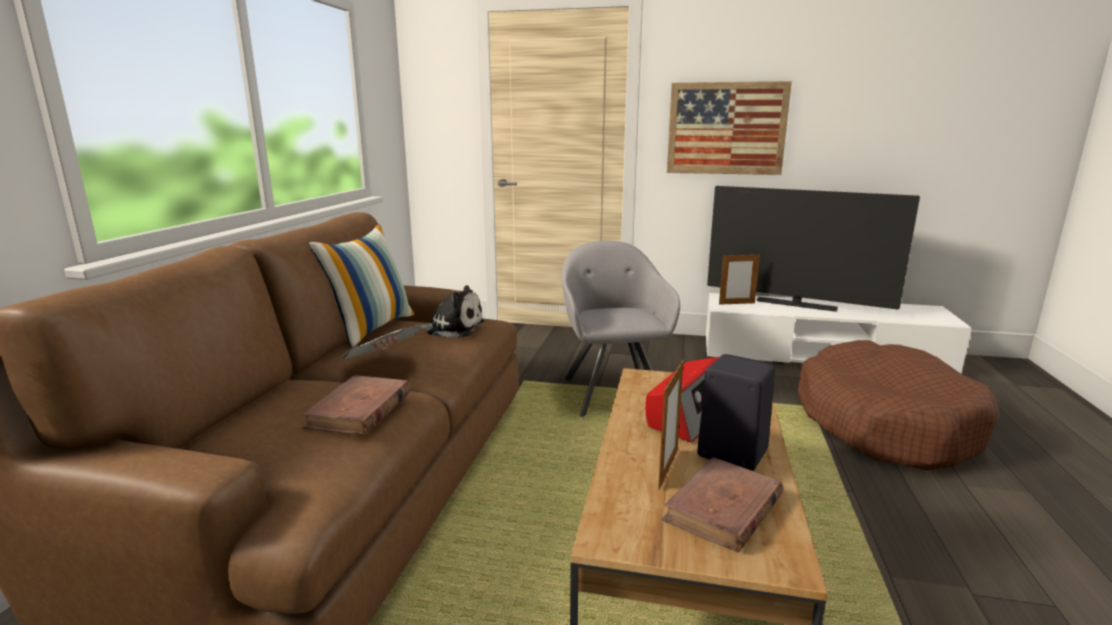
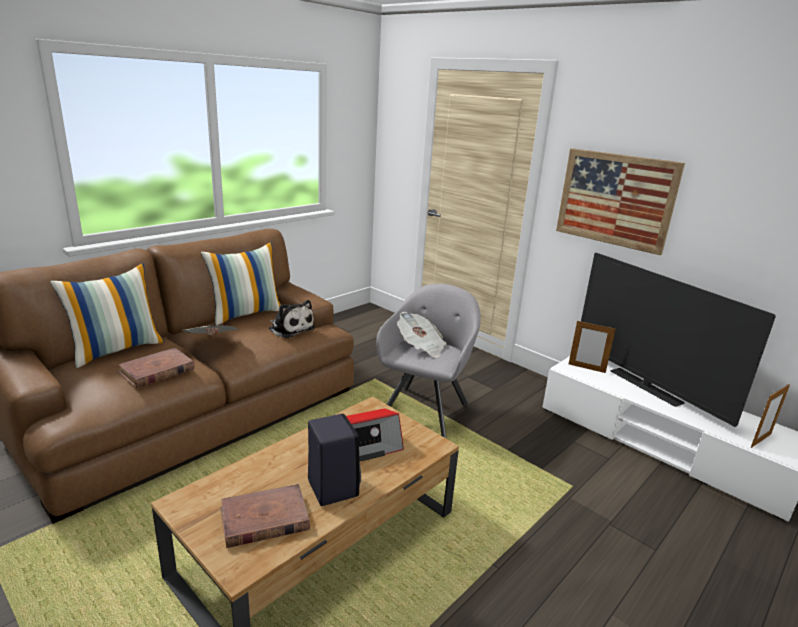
camera: 30 degrees right, 5 degrees up
picture frame [658,360,684,490] -> picture frame moved to [751,384,790,448]
brown dog bed [798,340,998,471] -> none
none -> pillow [50,264,164,368]
none -> newspaper [397,312,446,358]

